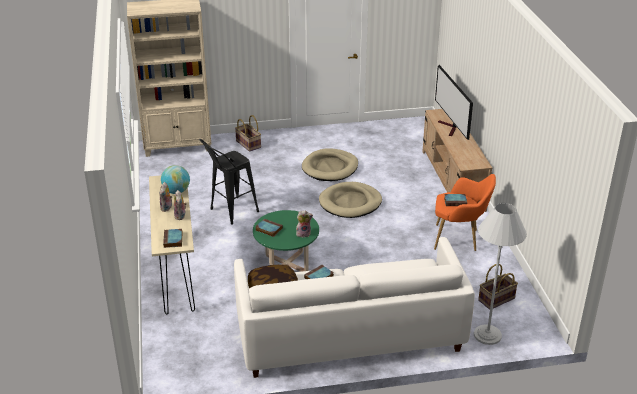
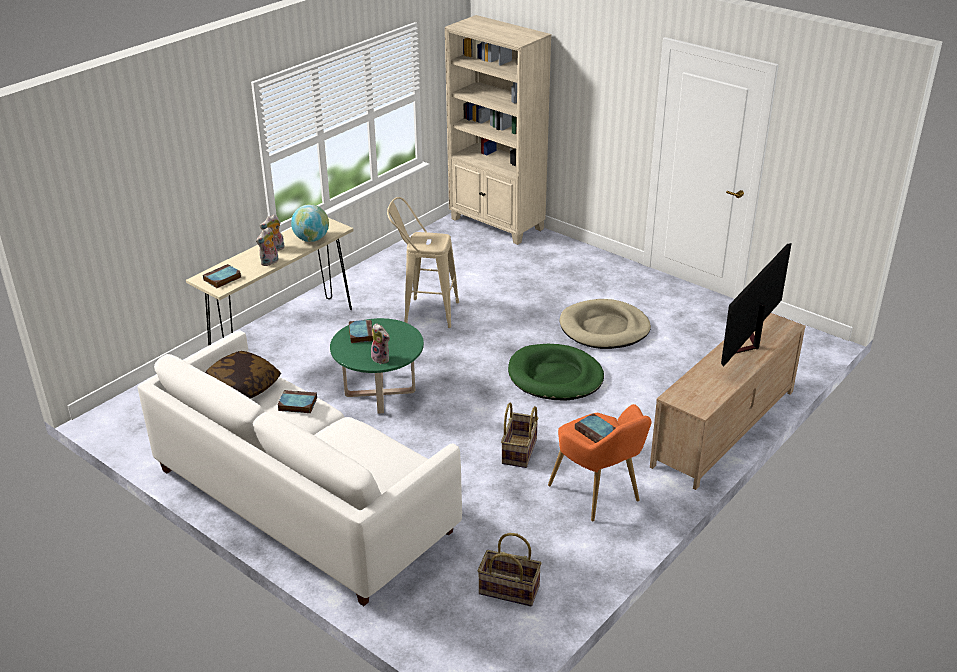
camera: 50 degrees right, 0 degrees up
black stool [199,139,259,225] -> beige stool [387,197,459,328]
basket [235,115,261,152] -> basket moved to [501,403,538,468]
beige dog bed [319,182,382,218] -> green dog bed [508,344,604,400]
white floor lamp [474,203,527,345] -> none

